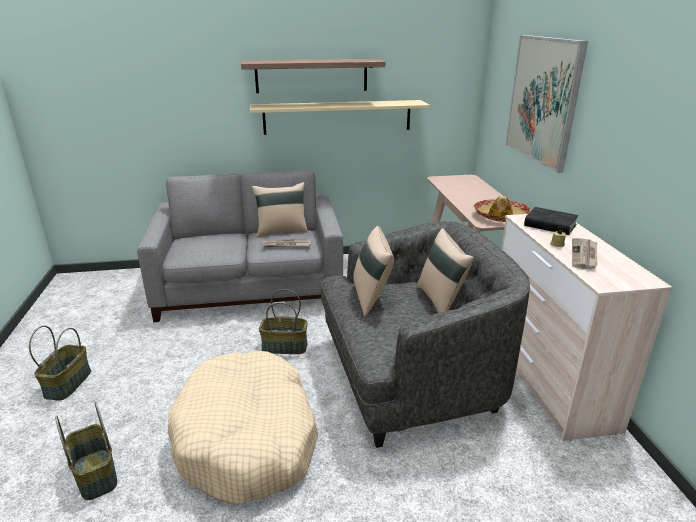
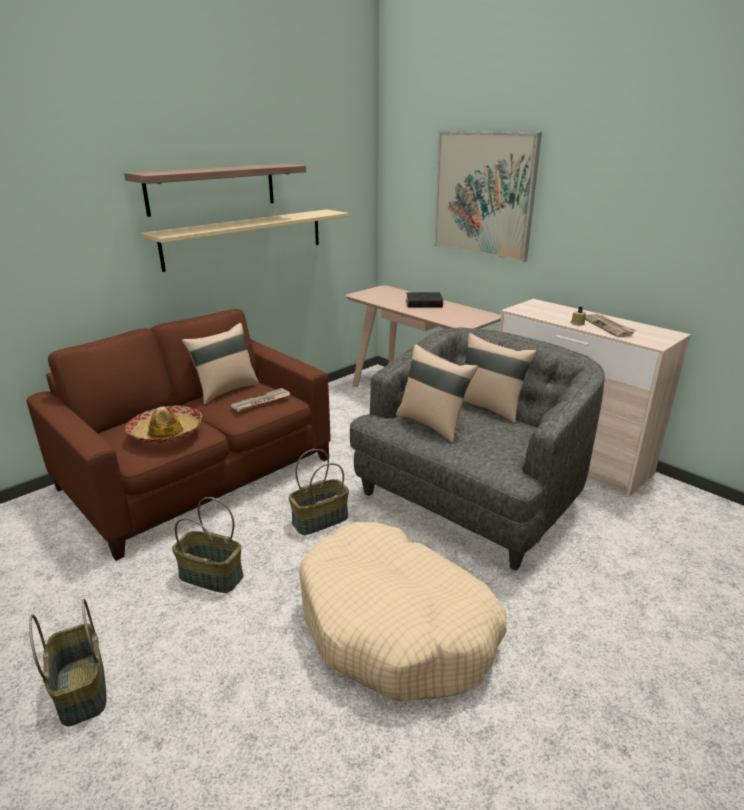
camera: 35 degrees left, 0 degrees up
basket [55,402,117,500] -> basket moved to [172,497,243,593]
grey sofa [137,171,343,322] -> brown sofa [26,309,331,561]
hat [473,196,531,222] -> hat moved to [125,405,202,443]
black book [524,207,578,235] -> black book moved to [406,292,443,308]

